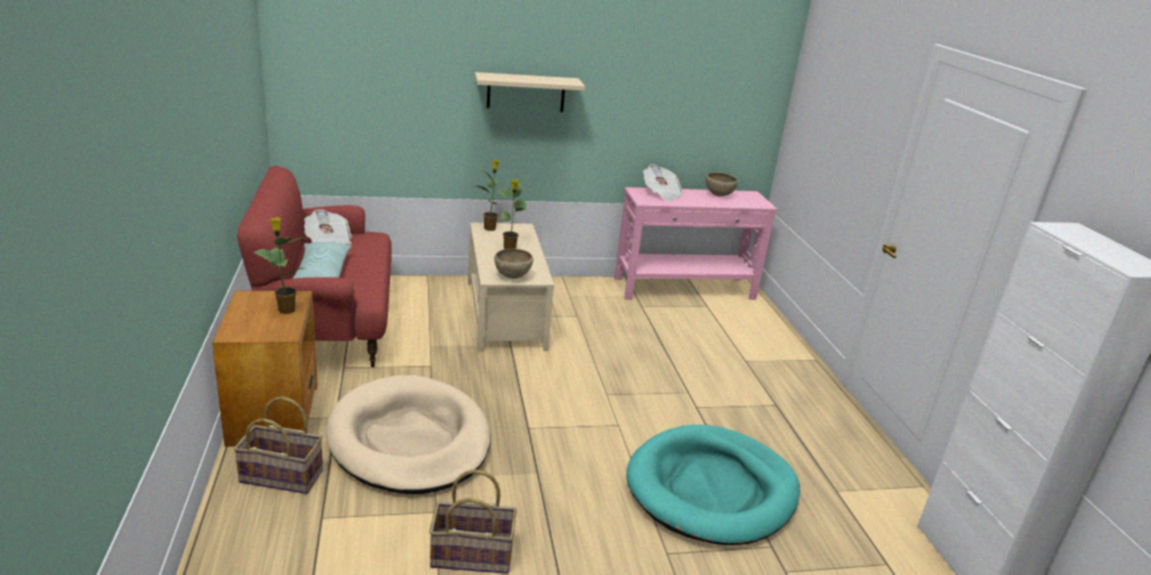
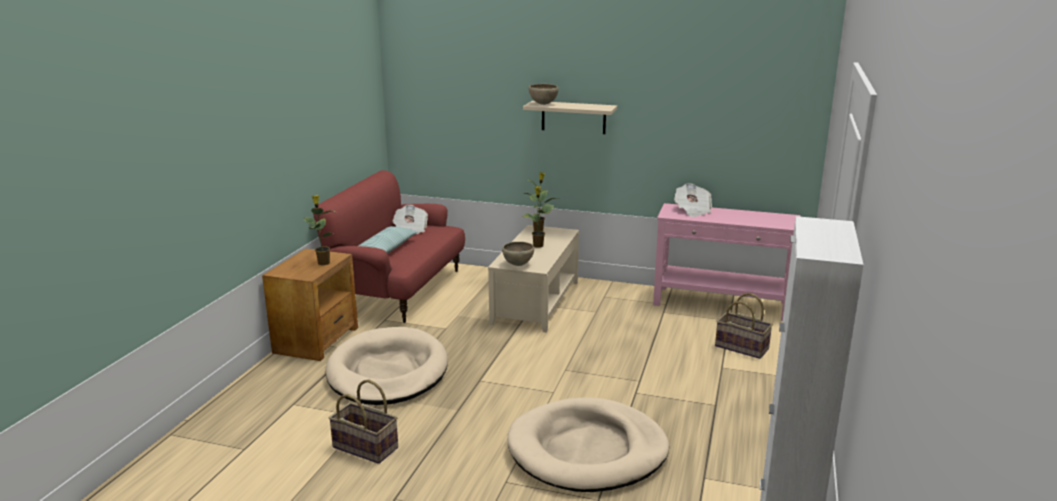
camera: 30 degrees right, 5 degrees down
basket [234,396,323,494] -> basket moved to [715,293,773,359]
turquoise dog bed [626,425,800,545] -> beige dog bed [507,397,669,492]
brown bowl [706,172,738,196] -> brown bowl moved to [529,84,559,105]

